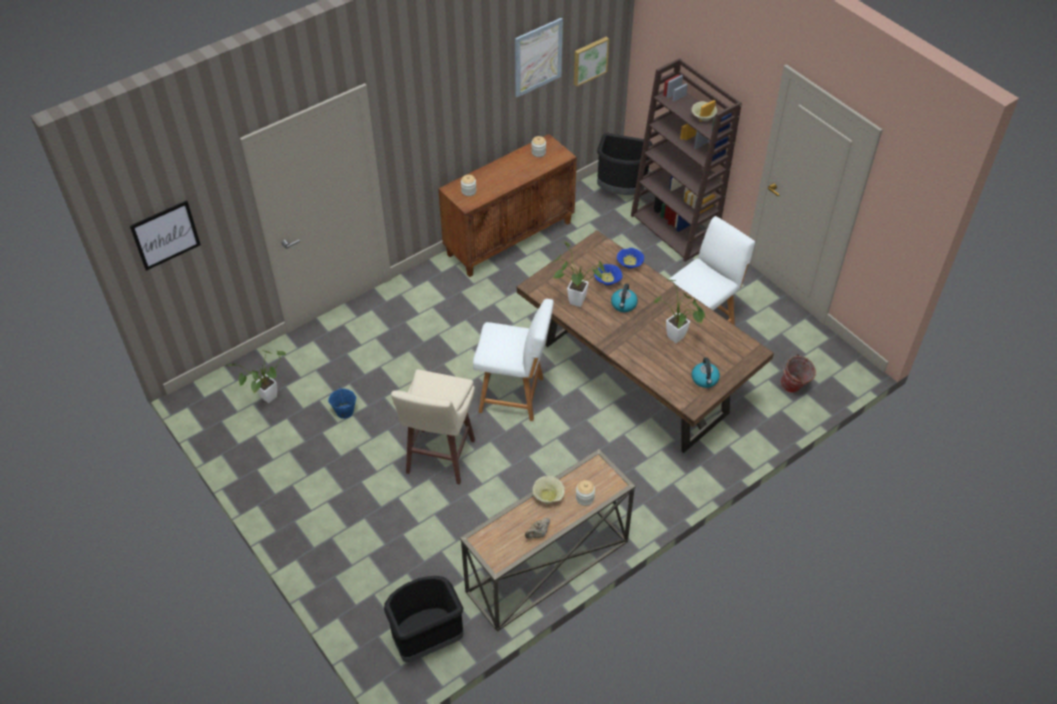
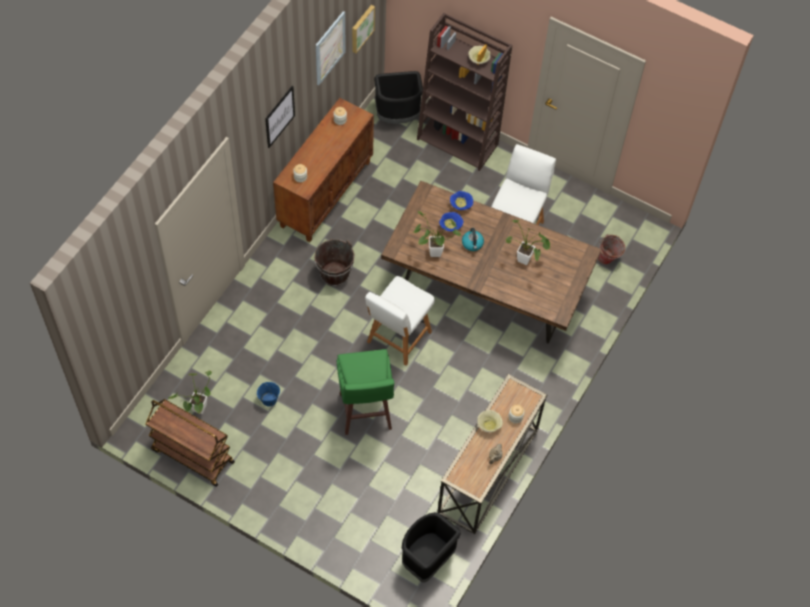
camera: 25 degrees left, 10 degrees up
picture [130,200,201,271] -> picture moved to [265,86,295,148]
beige stool [391,370,475,485] -> green stool [337,349,394,435]
white chair [473,299,554,421] -> white chair turned 135 degrees clockwise [365,276,435,366]
kettle [692,358,720,388] -> none
none -> brown cart [145,399,235,487]
none -> brown bucket [314,239,355,286]

